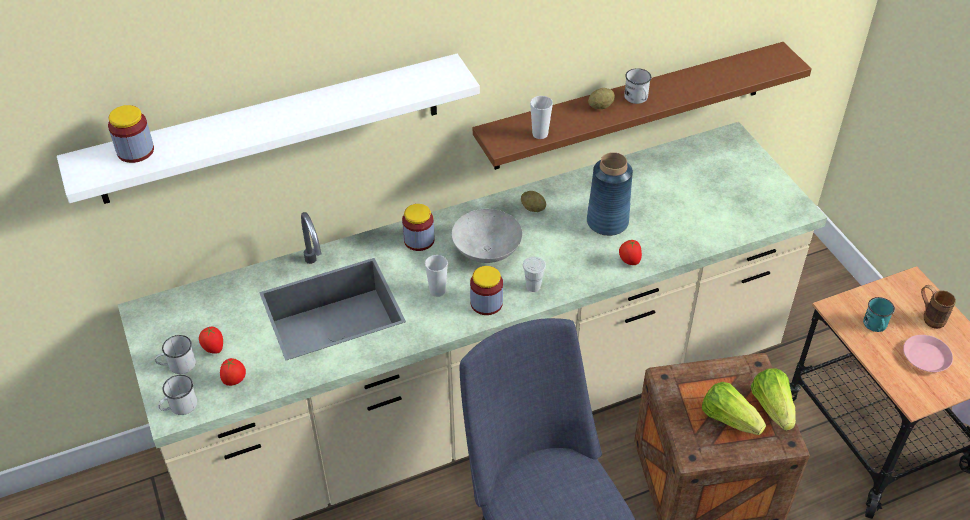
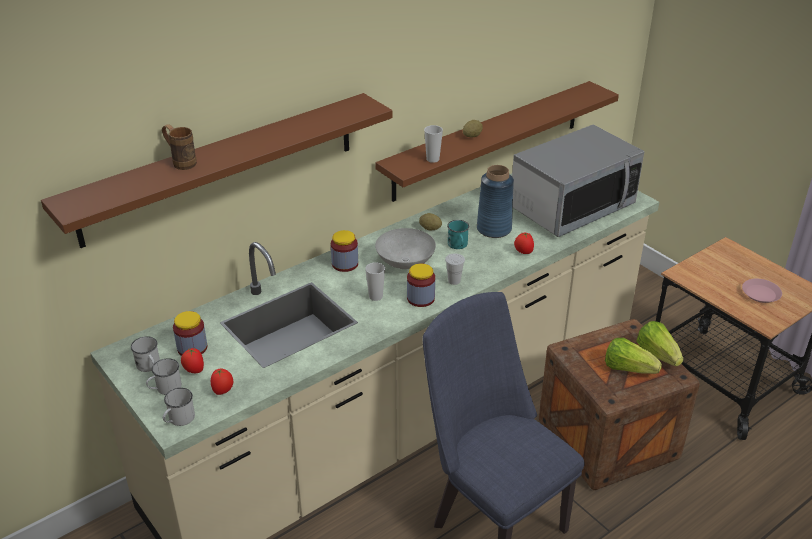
camera: 15 degrees left, 10 degrees down
white shelf [57,54,480,204] -> brown shelf [41,93,393,248]
jar [108,105,154,163] -> jar moved to [173,311,207,356]
white mug [624,68,652,104] -> white mug moved to [131,336,160,372]
turquoise mug [863,297,895,332] -> turquoise mug moved to [447,220,469,249]
brown mug [921,285,956,329] -> brown mug moved to [162,124,197,170]
none -> microwave [512,125,644,237]

